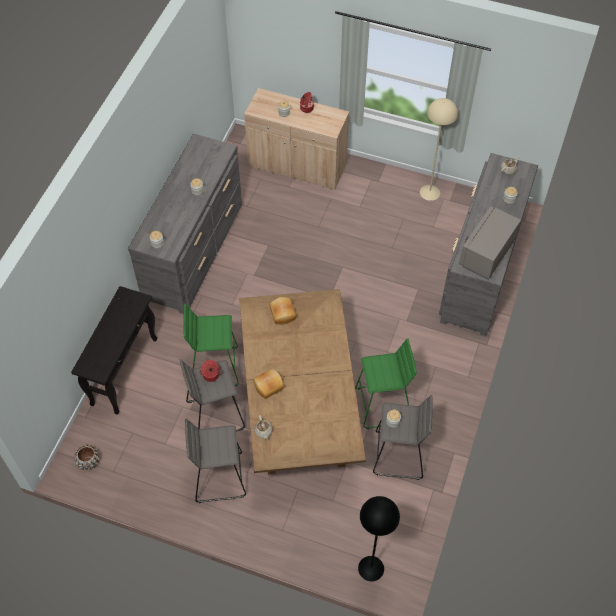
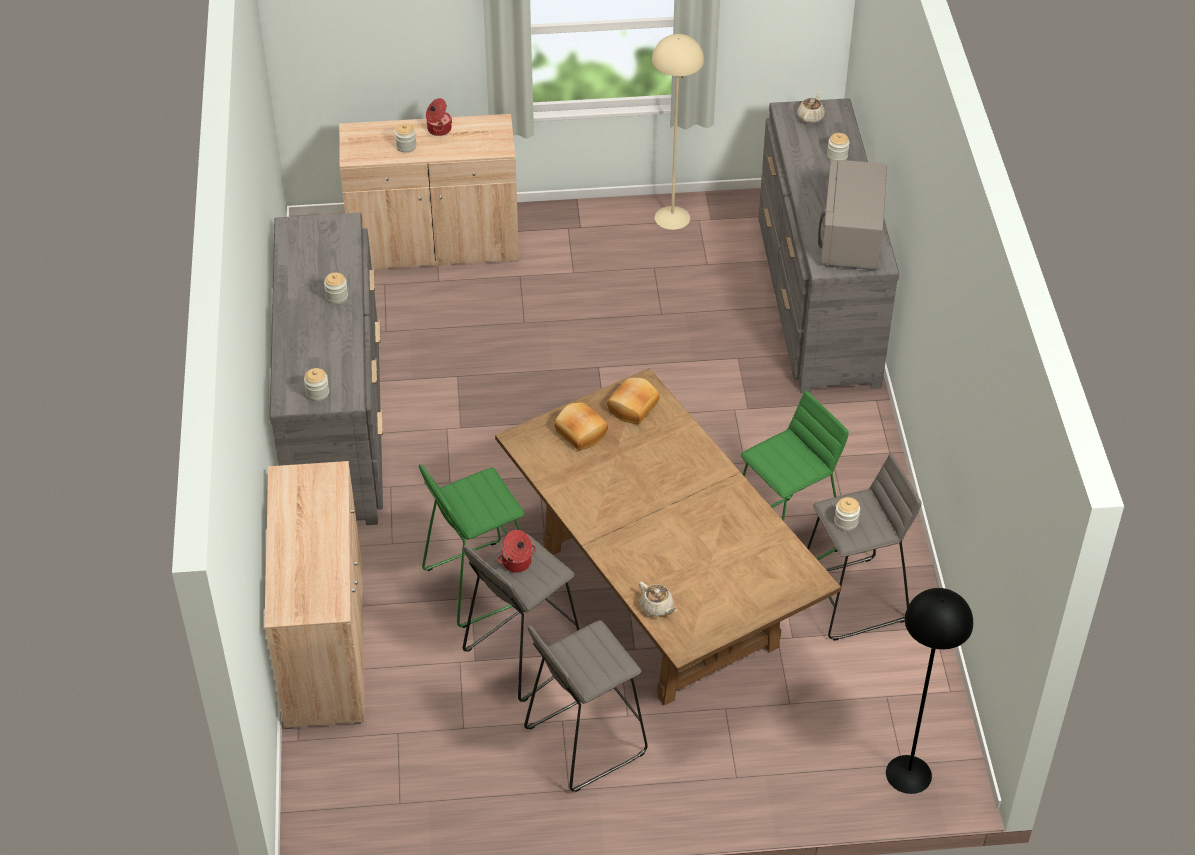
camera: 25 degrees left, 10 degrees down
black console table [71,286,157,415] -> beige cabinet [264,461,365,729]
brown planter [74,445,100,470] -> none
bread [253,369,284,399] -> bread moved to [607,378,660,424]

